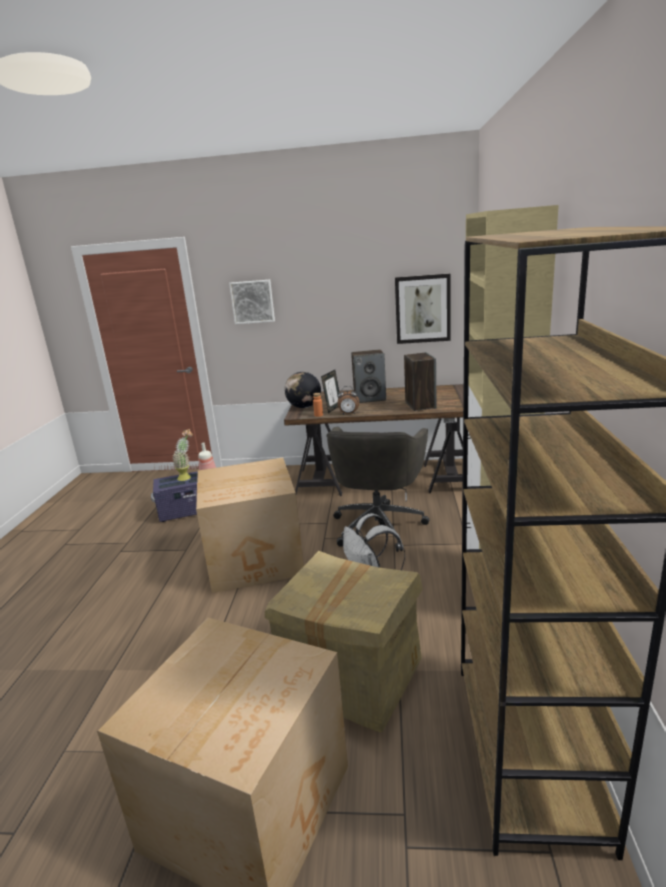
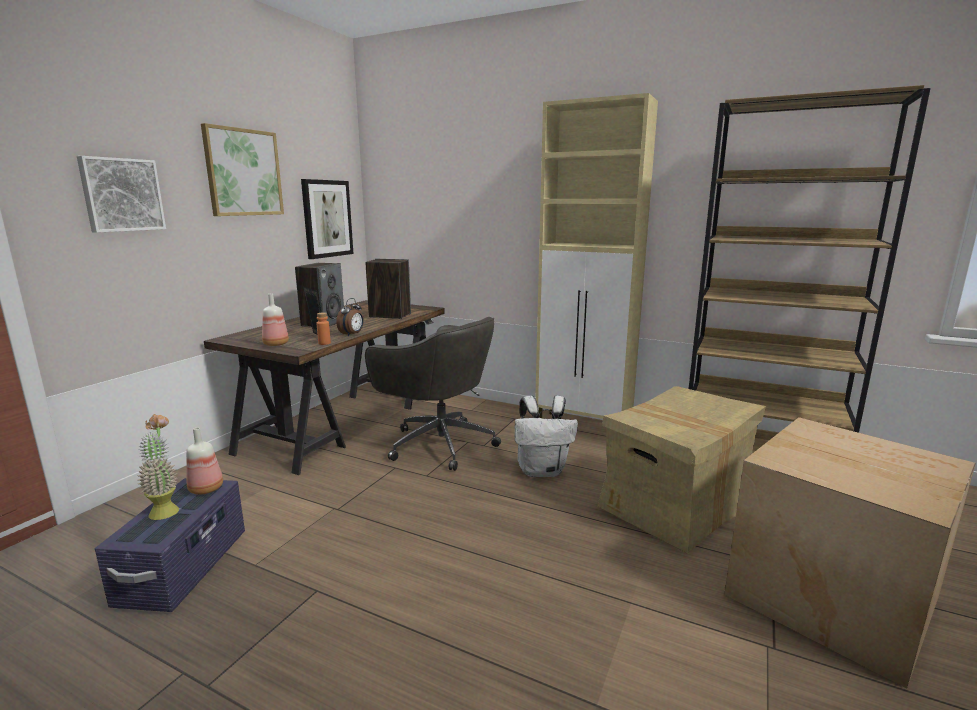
camera: 70 degrees left, 5 degrees down
cardboard box [196,458,304,593] -> none
globe [285,372,321,408] -> bottle [262,294,289,346]
none -> picture [201,123,284,216]

